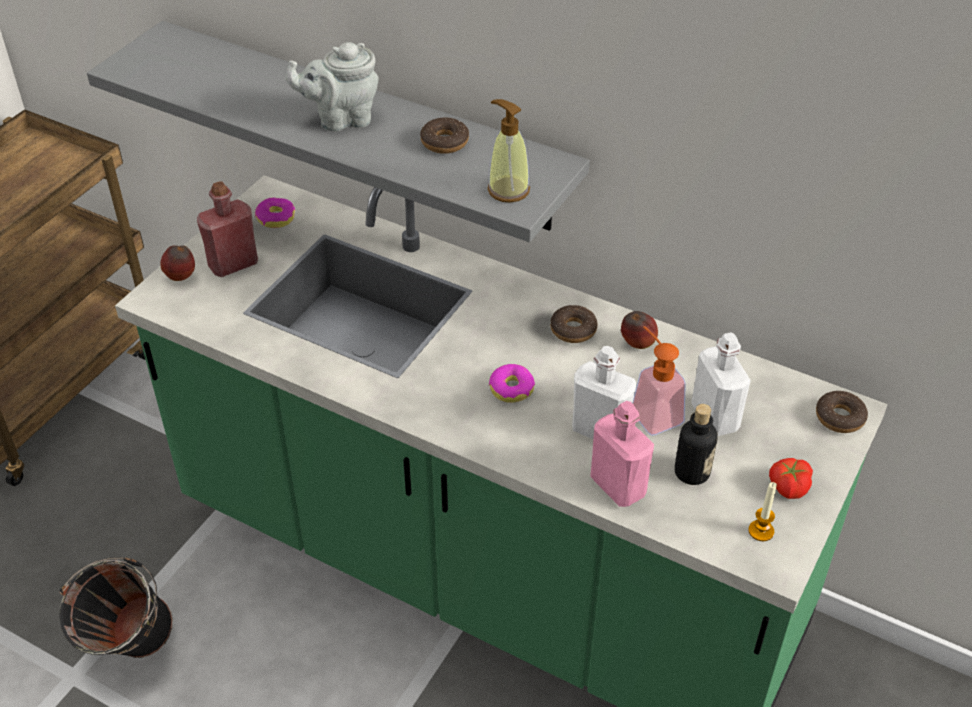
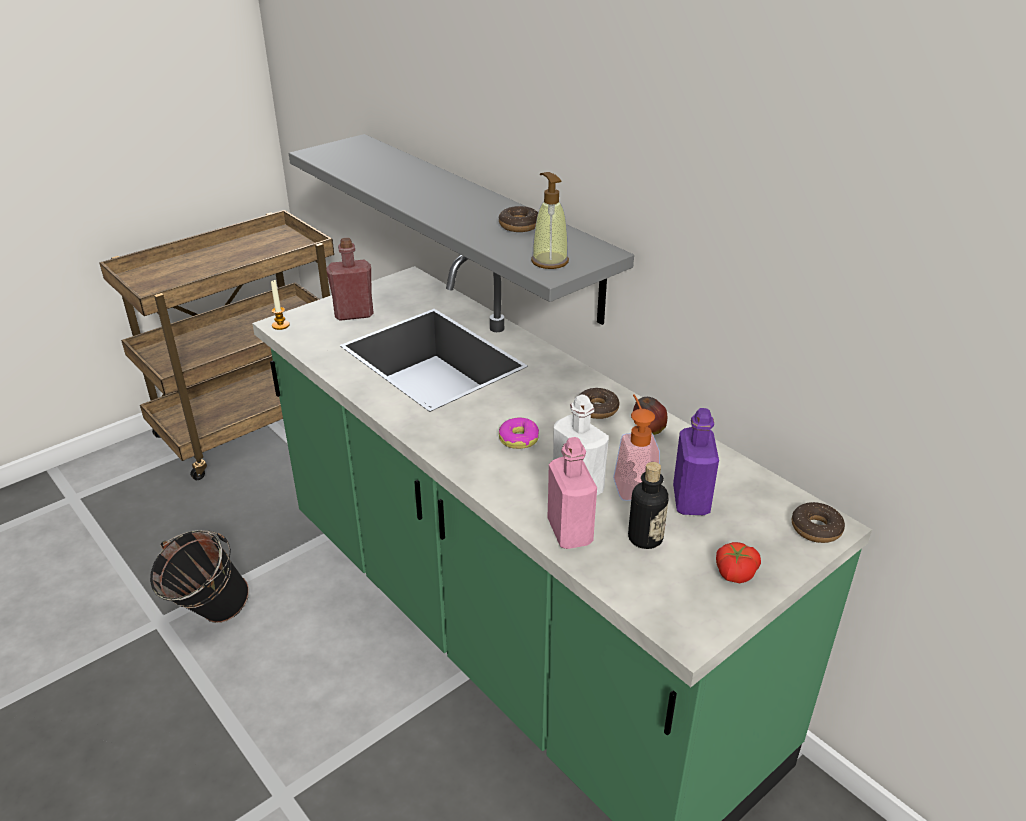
camera: 20 degrees right, 10 degrees down
apple [160,245,195,281] -> none
donut [255,197,296,228] -> none
grey teapot [286,42,379,131] -> none
white bottle [691,332,751,436] -> purple bottle [673,408,719,515]
candle [748,482,777,541] -> candle moved to [271,280,290,330]

